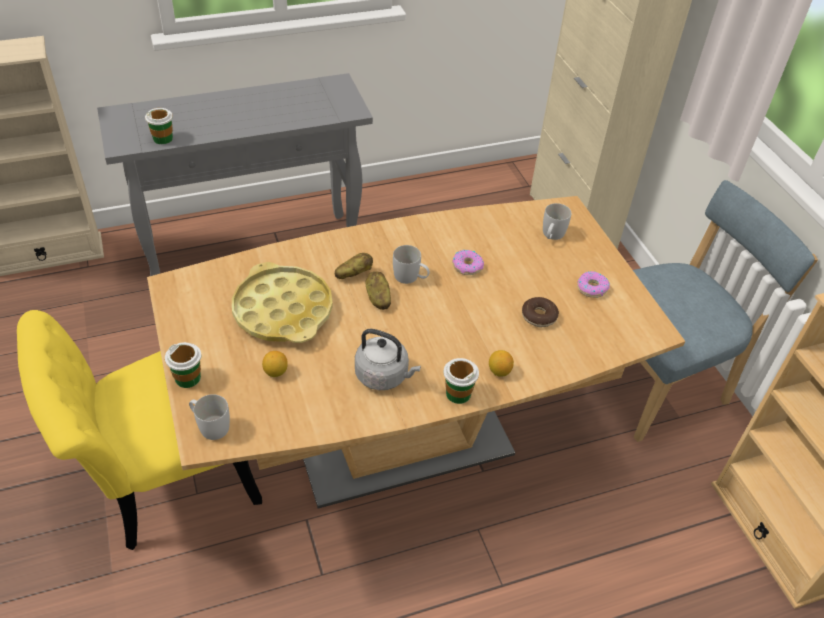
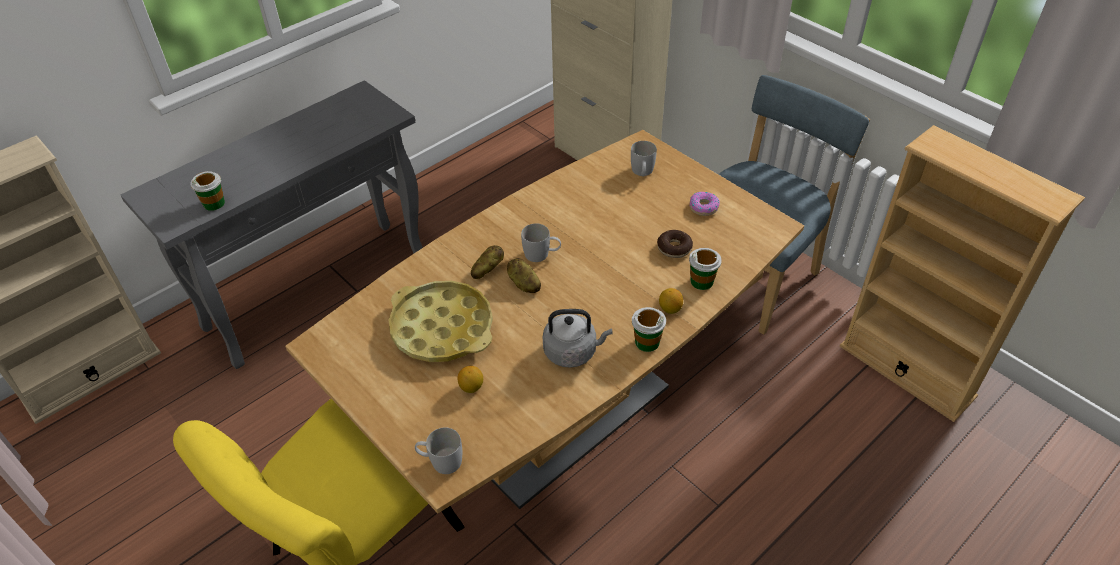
camera: 20 degrees left, 0 degrees up
cup [165,342,201,388] -> cup moved to [689,248,722,290]
donut [452,250,484,275] -> none

